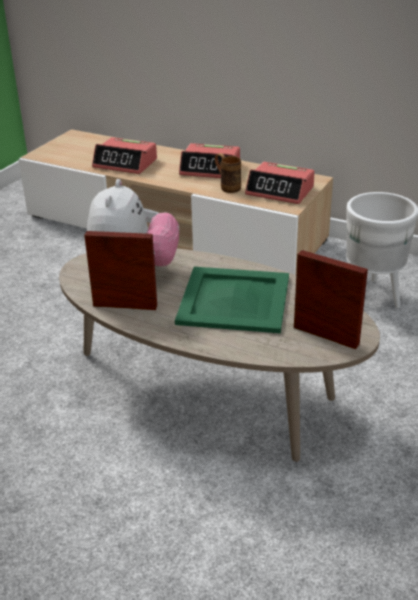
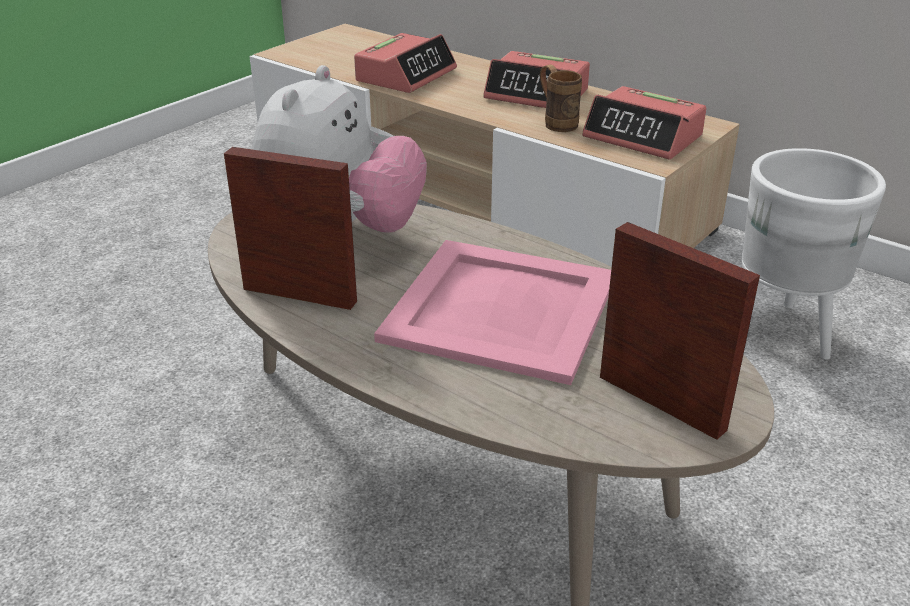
camera: 10 degrees right, 0 degrees up
alarm clock [92,137,157,174] -> alarm clock turned 90 degrees counterclockwise [354,33,457,93]
green tray [175,267,289,333] -> pink tray [374,240,611,385]

